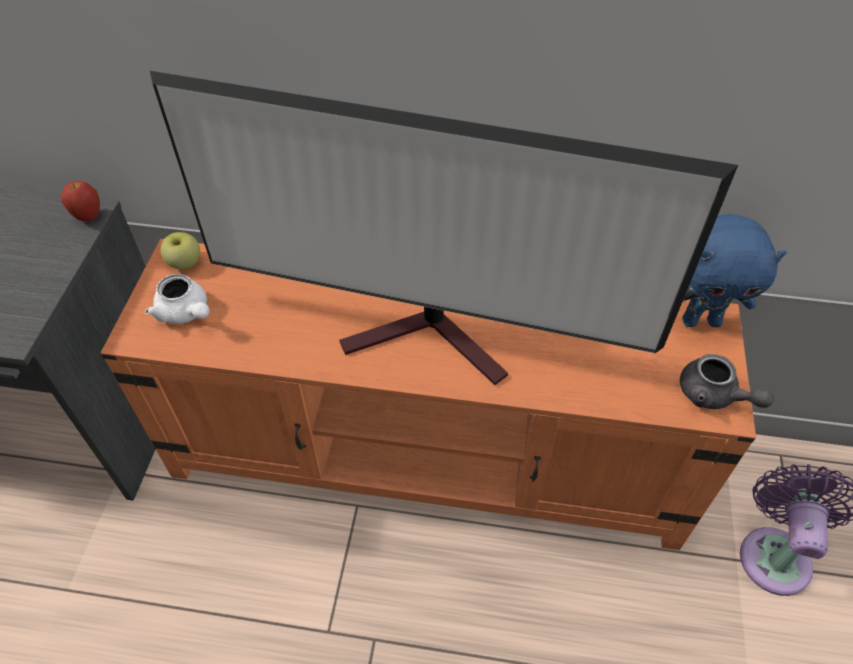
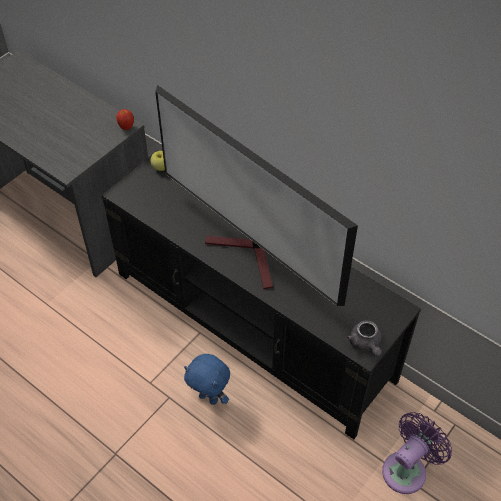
camera: 30 degrees right, 0 degrees up
orange tv stand [101,239,756,550] -> black tv stand [102,150,421,439]
white teapot [145,274,210,324] -> none
blue plush toy [682,214,787,327] -> blue plush toy moved to [184,354,230,405]

